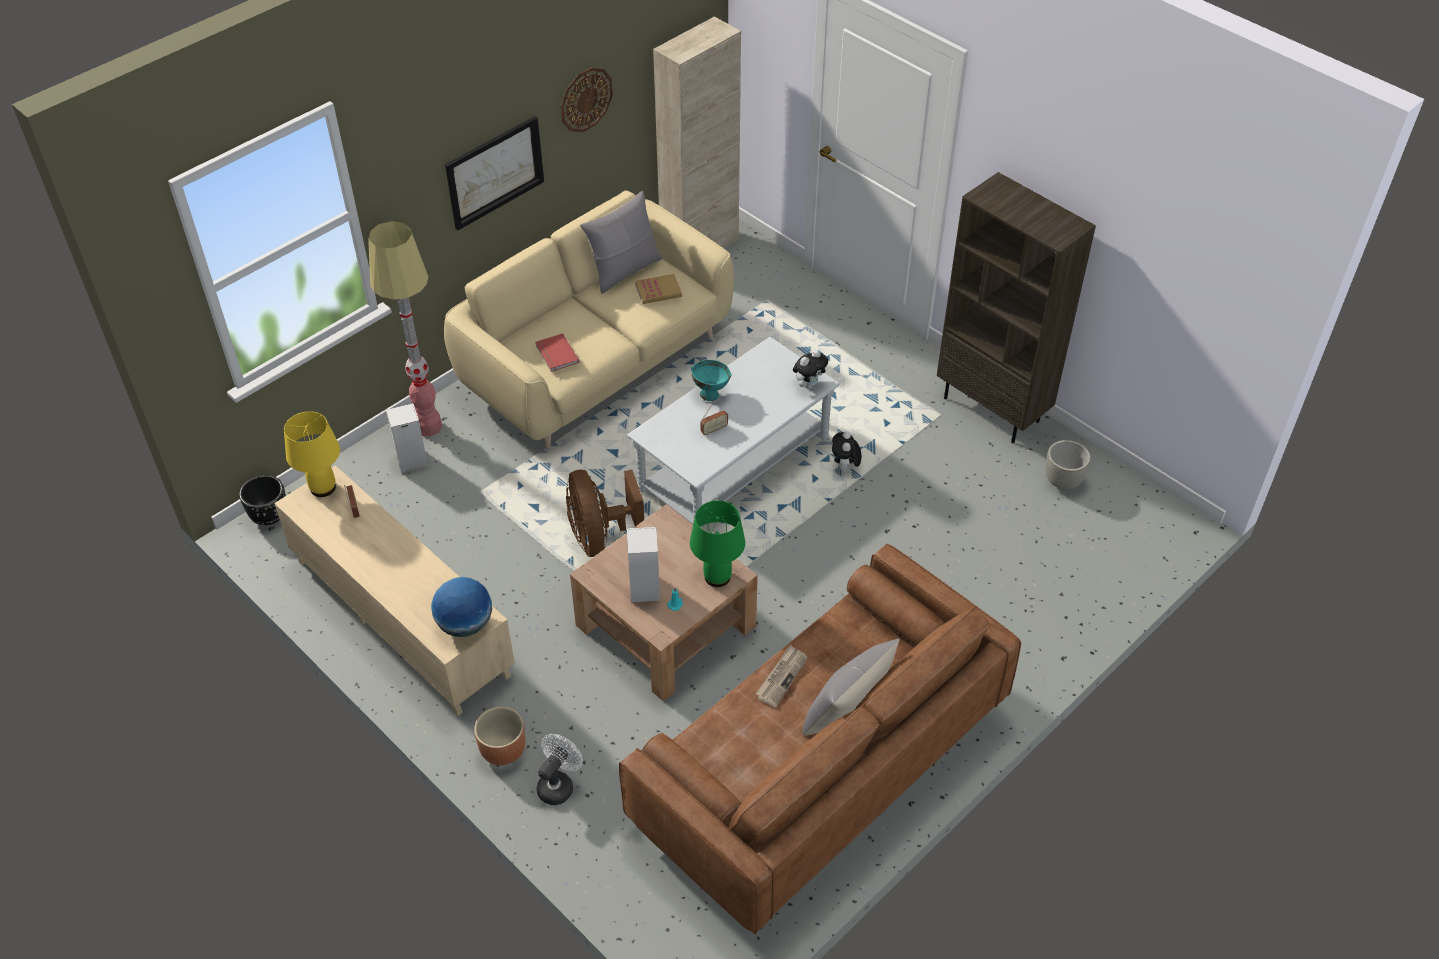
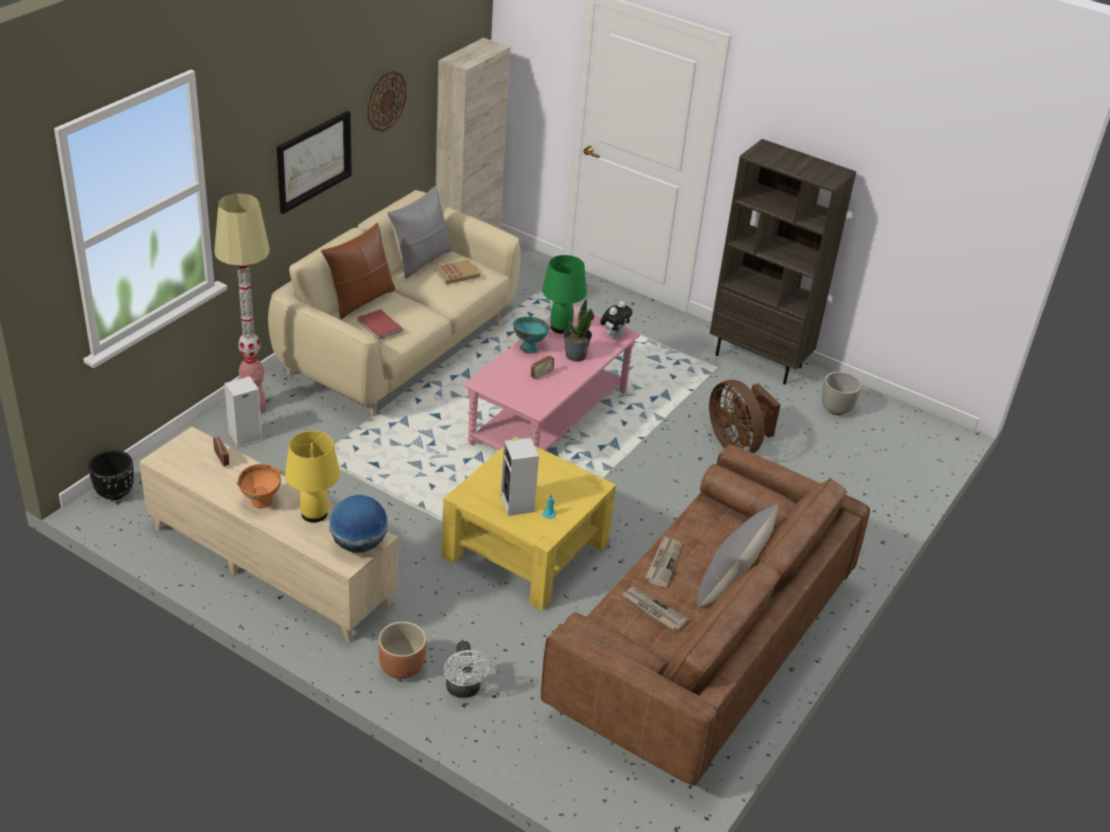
camera: 15 degrees left, 10 degrees down
yellow table lamp [284,411,340,497] -> yellow table lamp moved to [285,431,340,523]
white fan [537,734,583,805] -> white fan turned 150 degrees clockwise [444,641,490,698]
brown fan [566,470,644,557] -> brown fan moved to [709,380,781,453]
brown coffee table [570,504,758,701] -> yellow coffee table [442,436,616,611]
grey coffee table [627,337,840,528] -> pink coffee table [463,305,640,451]
green table lamp [690,500,745,587] -> green table lamp moved to [542,255,587,334]
plush toy [832,431,862,471] -> none
none -> orange bowl [236,464,281,508]
none -> brown pillow [321,223,395,319]
none -> potted plant [563,299,594,362]
none -> newspaper [622,587,689,630]

